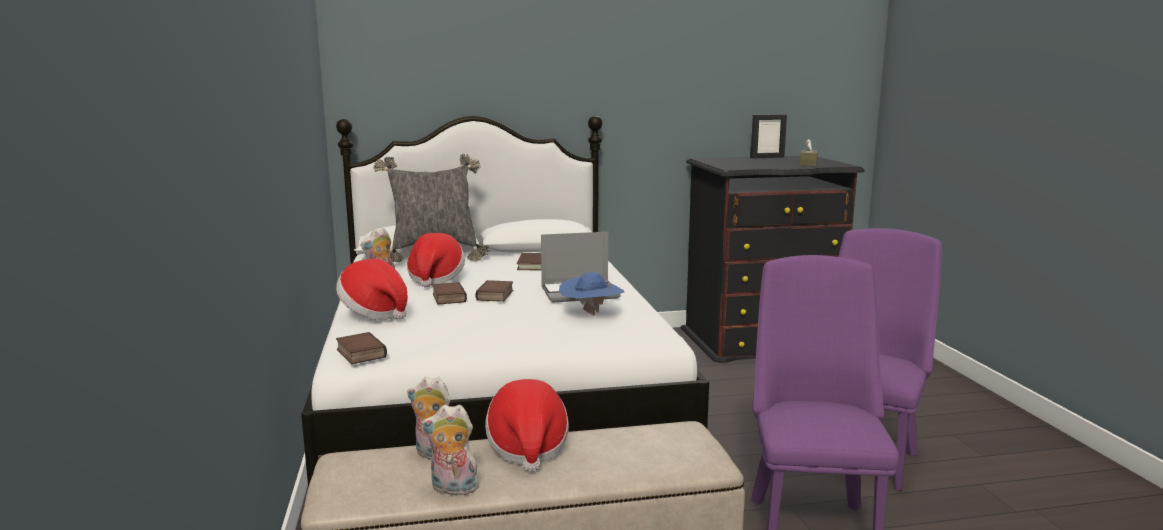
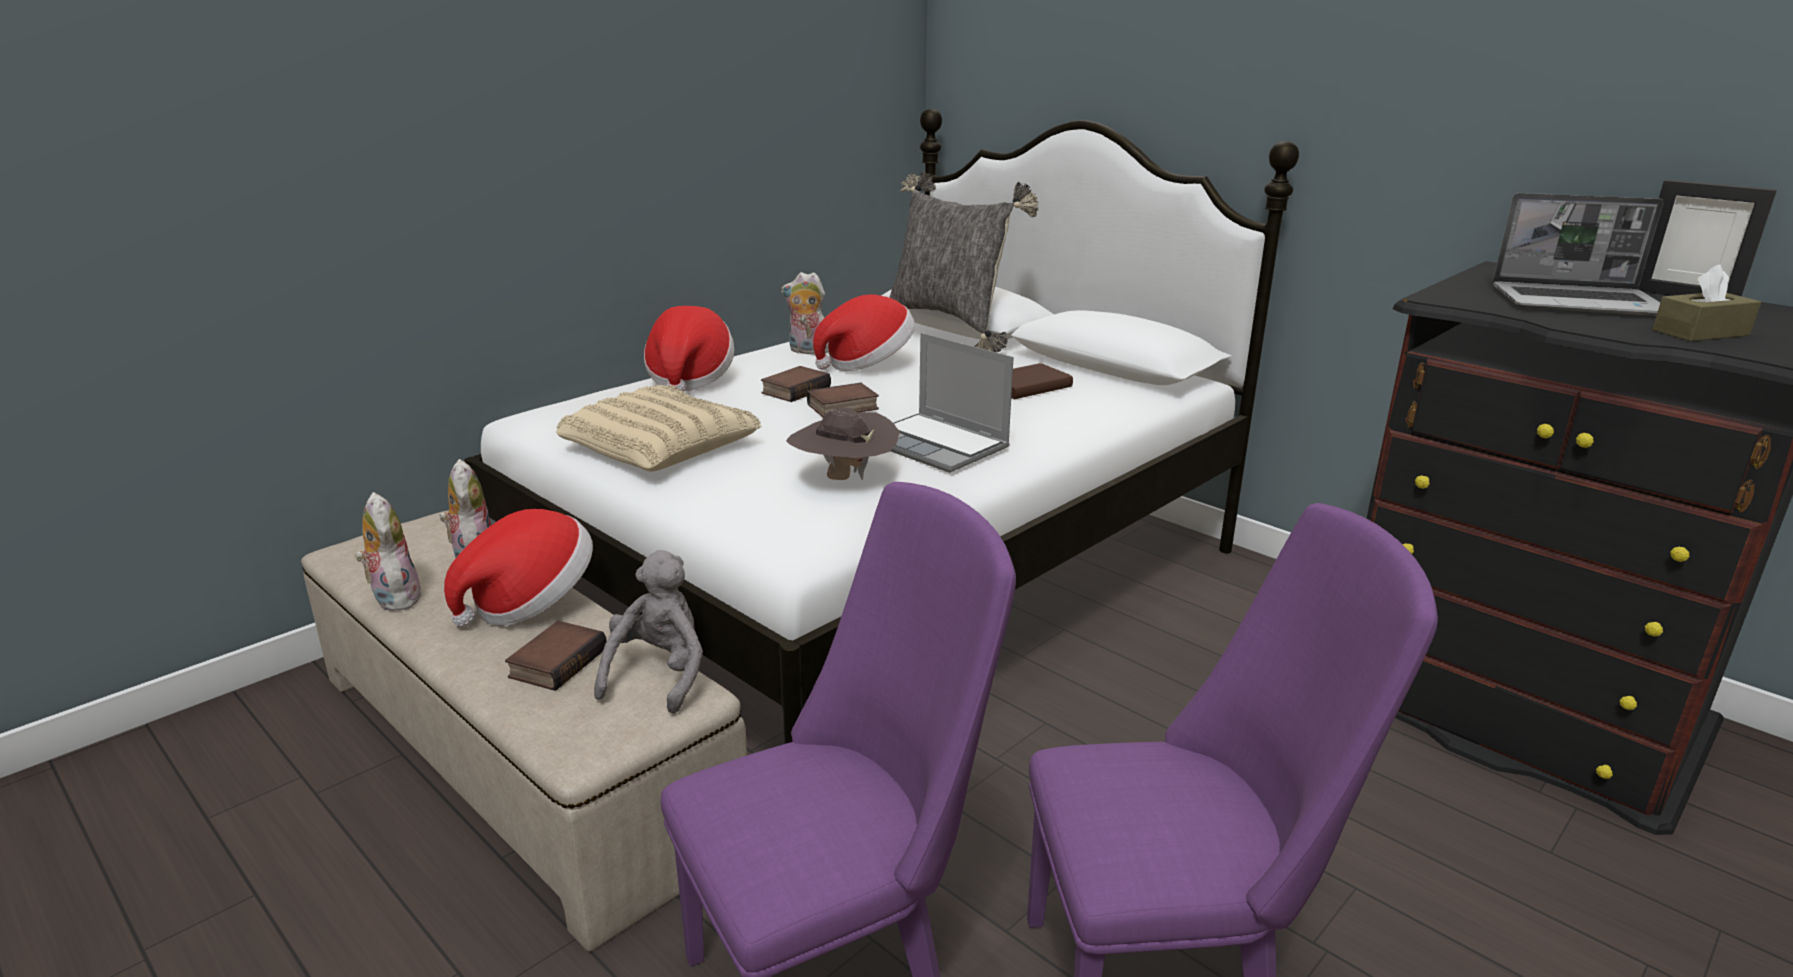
camera: 55 degrees right, 10 degrees up
book [336,332,387,364] -> book moved to [505,621,607,691]
blue hat [559,272,624,316] -> brown hat [786,407,900,480]
none -> beige pillow [556,385,762,472]
none -> grey plush toy [594,550,703,714]
none -> laptop [1493,193,1664,316]

